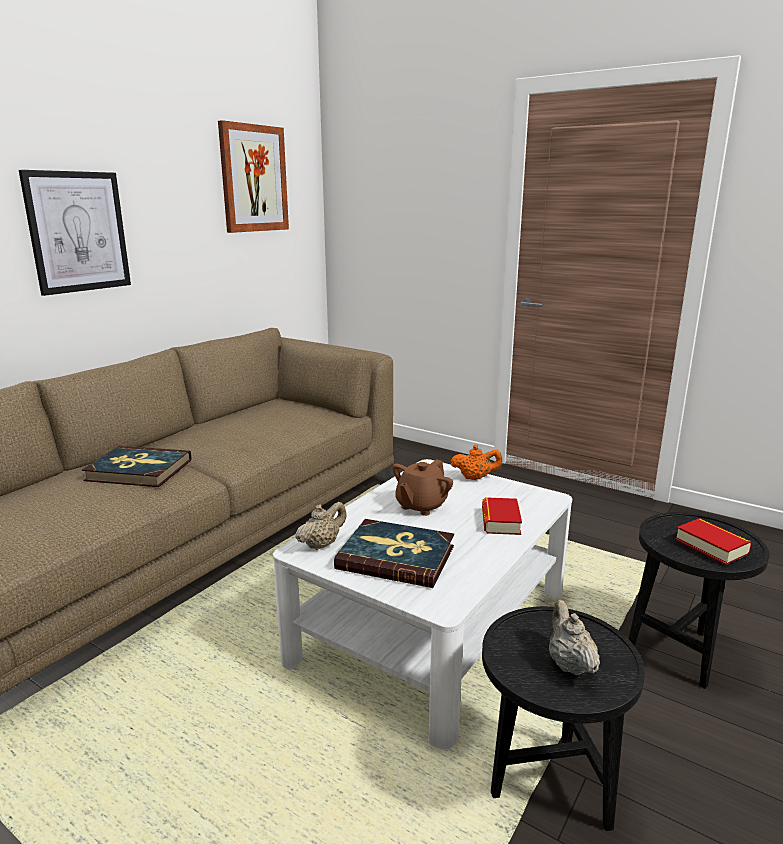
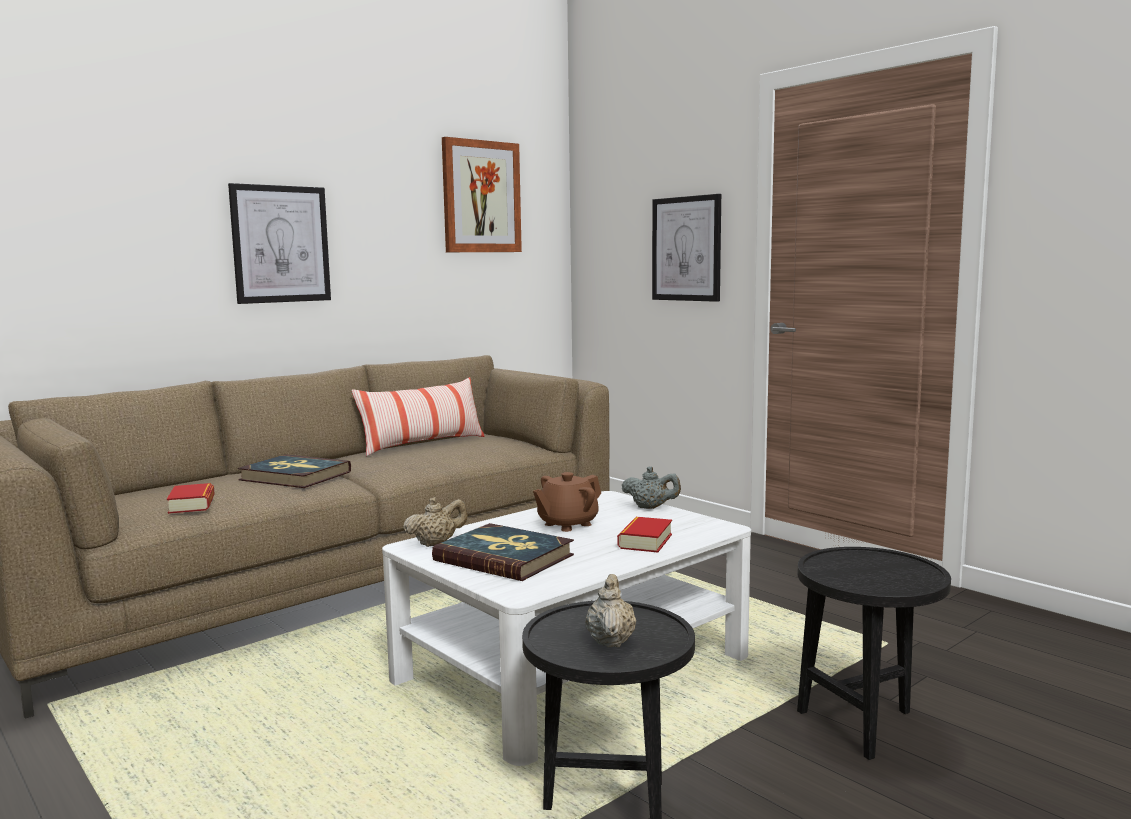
camera: 15 degrees right, 10 degrees down
orange teapot [451,445,502,480] -> grey teapot [622,466,681,509]
book [675,518,752,565] -> book moved to [167,483,215,514]
none -> pillow [352,377,484,456]
none -> picture [652,194,721,302]

